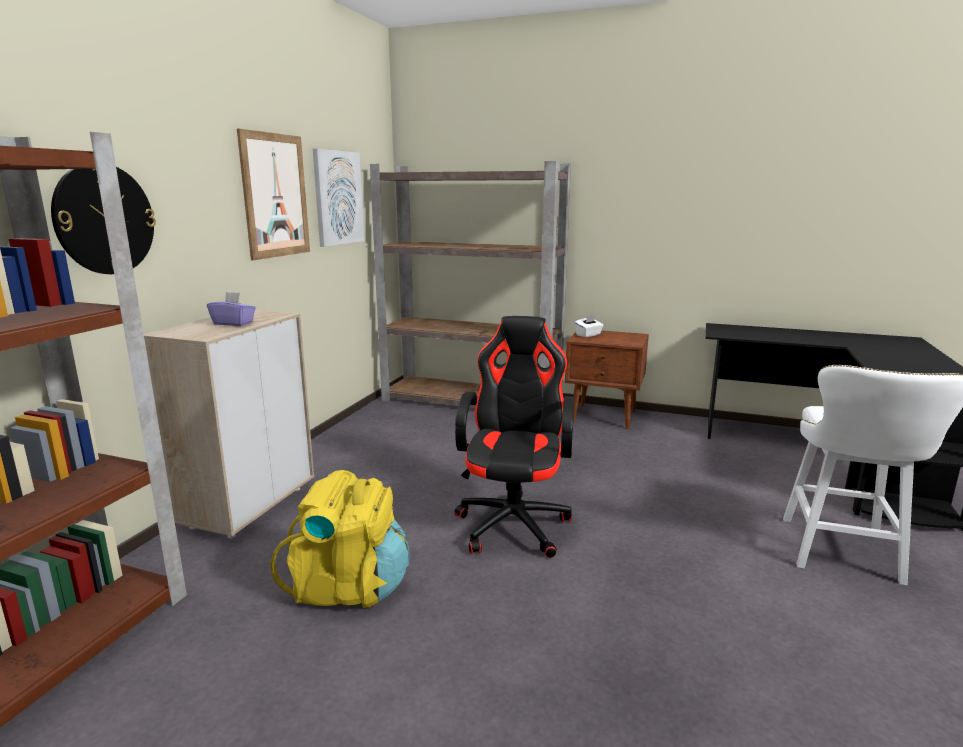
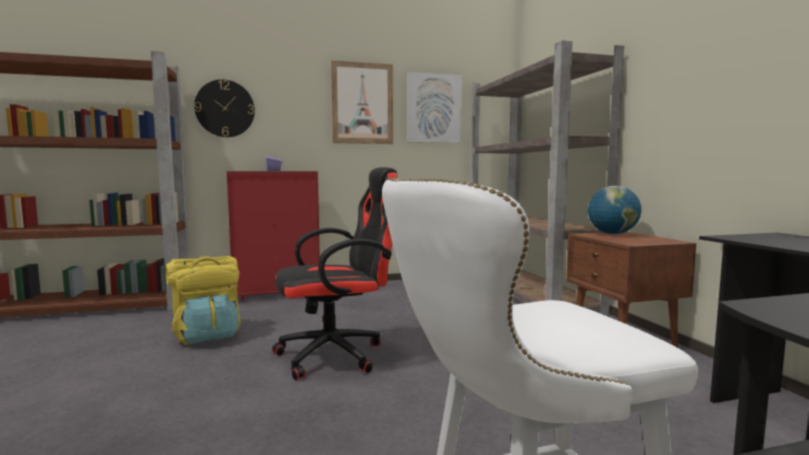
camera: 55 degrees right, 10 degrees down
beige cabinet [144,310,314,539] -> red cabinet [227,171,320,301]
white tissue box [574,315,604,337] -> globe [588,186,641,234]

